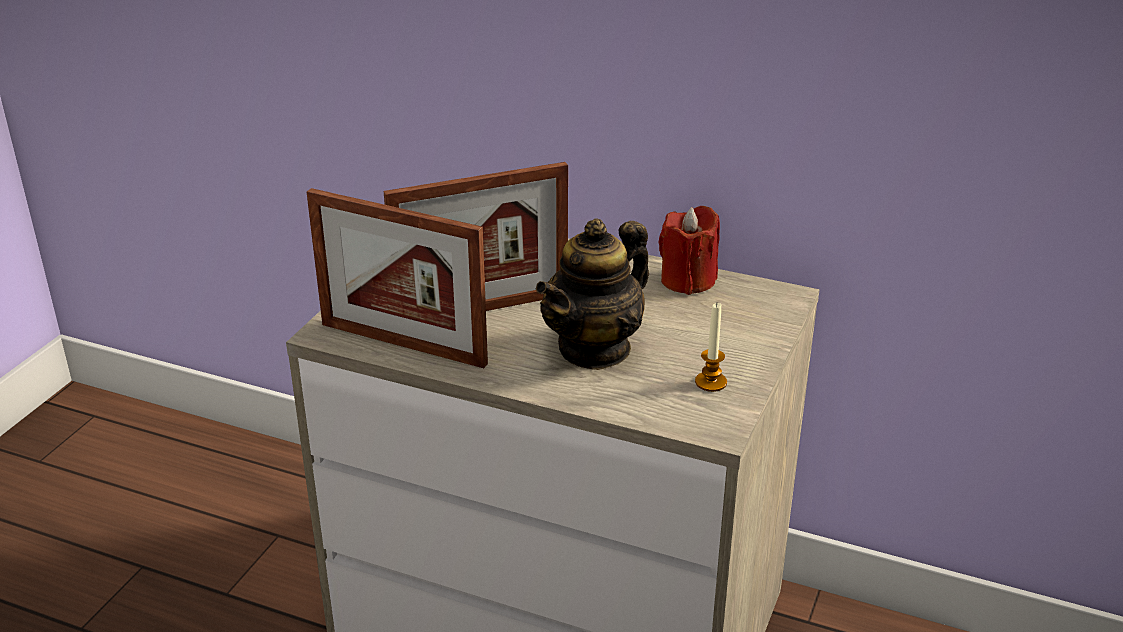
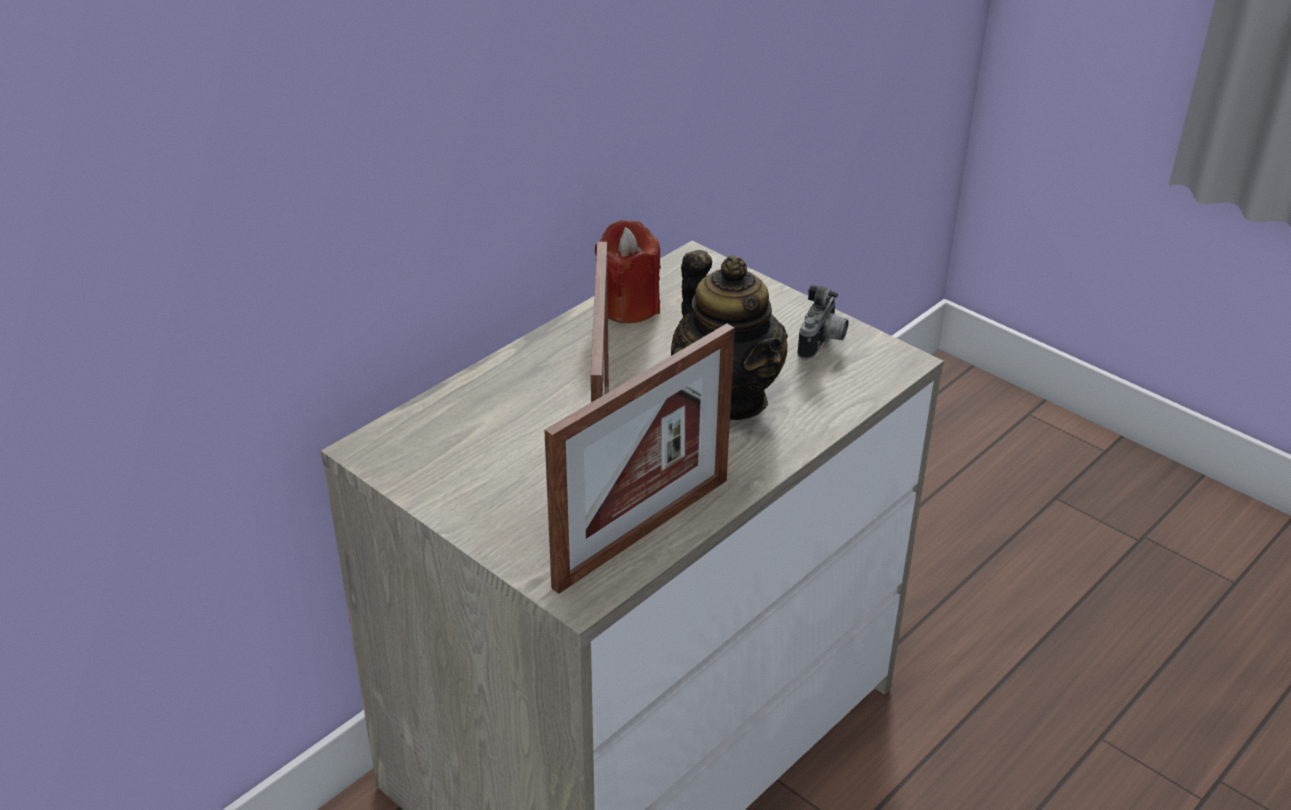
camera: 70 degrees left, 5 degrees up
candle [695,303,727,392] -> camera [797,284,849,360]

